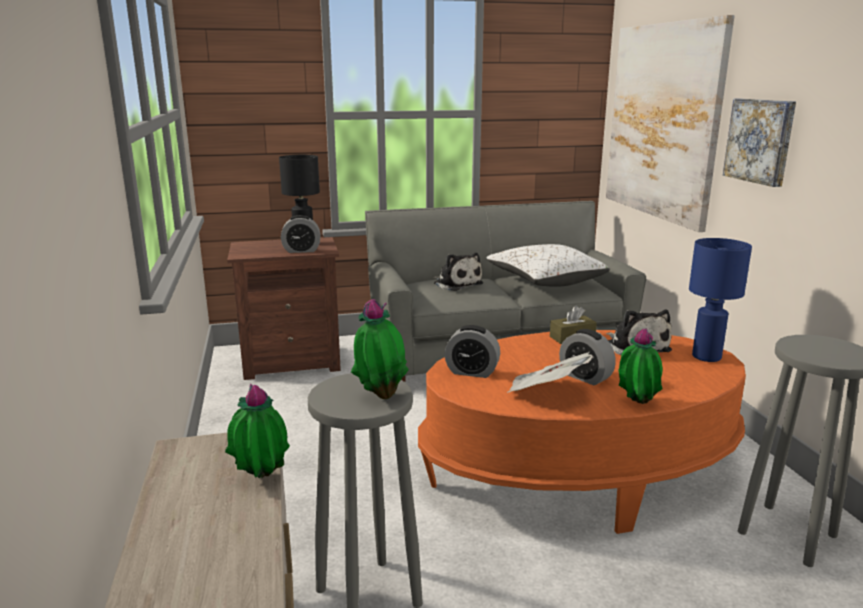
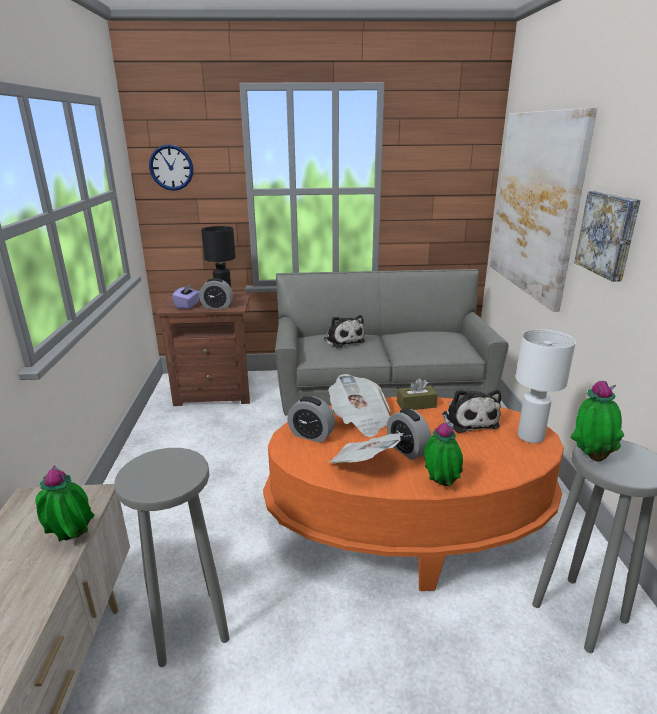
camera: 10 degrees right, 5 degrees up
potted plant [351,299,409,399] -> potted plant moved to [570,381,624,462]
white pillow [486,244,610,287] -> none
blue table lamp [689,238,752,362] -> white table lamp [516,329,576,443]
none -> wall clock [149,144,193,191]
none -> purple tissue box [172,284,200,309]
none -> newspaper [328,374,390,437]

